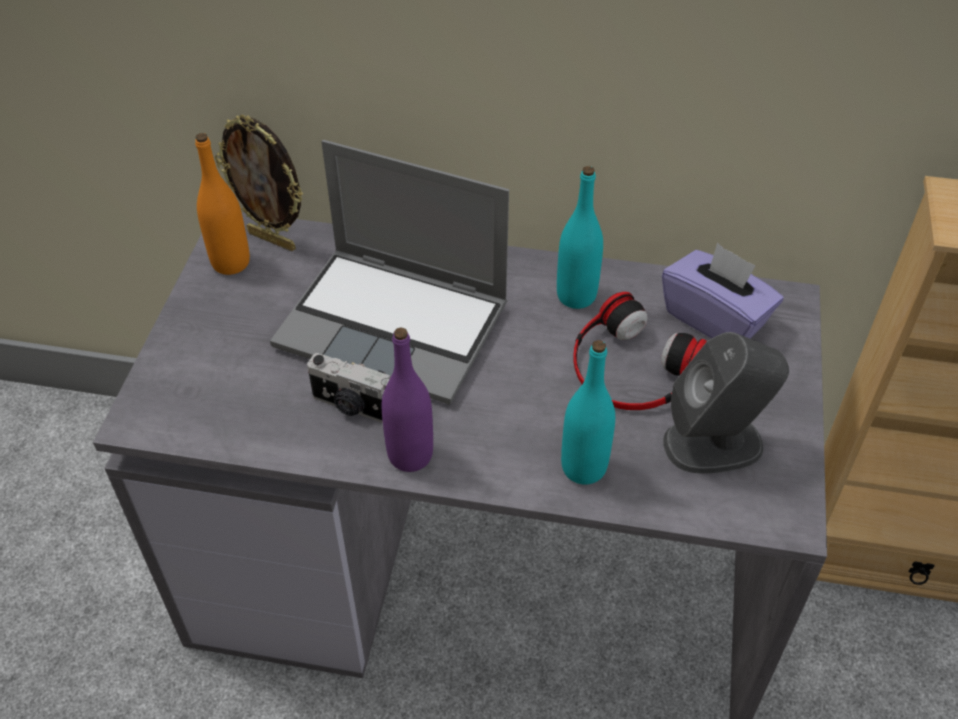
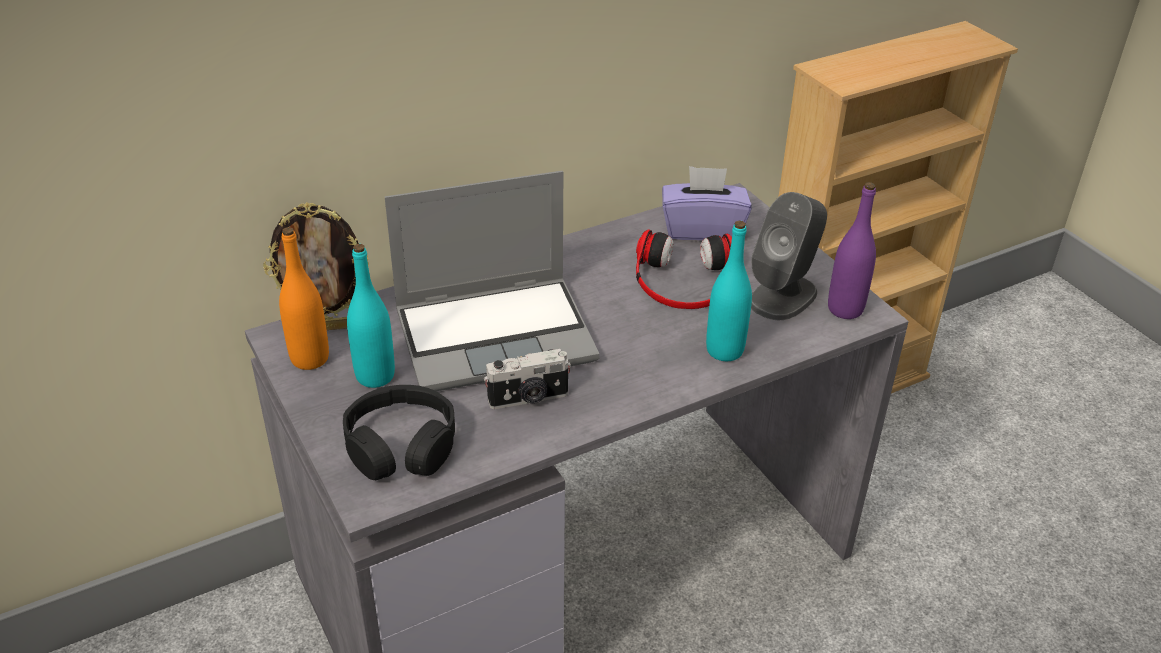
camera: 40 degrees left, 10 degrees down
purple bottle [381,328,433,472] -> purple bottle moved to [828,182,876,319]
turquoise bottle [557,166,603,309] -> turquoise bottle moved to [347,244,395,388]
none -> black headphones [343,385,455,480]

